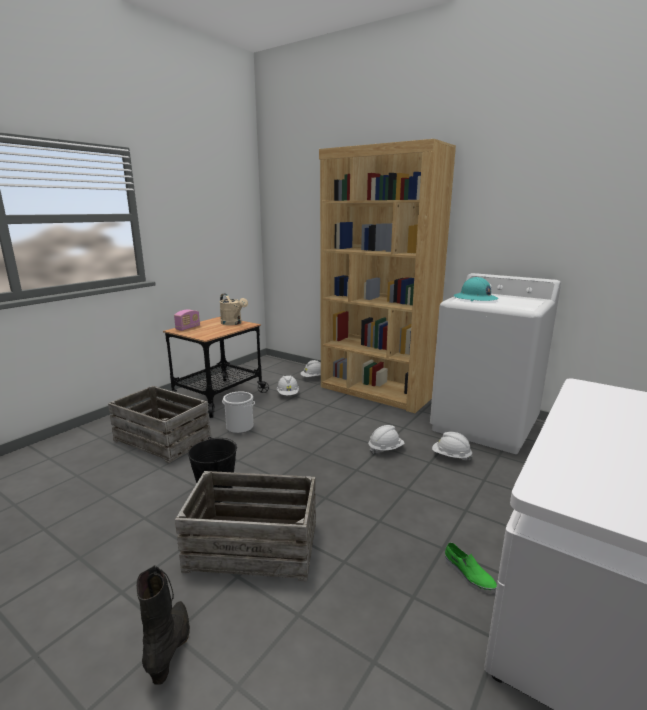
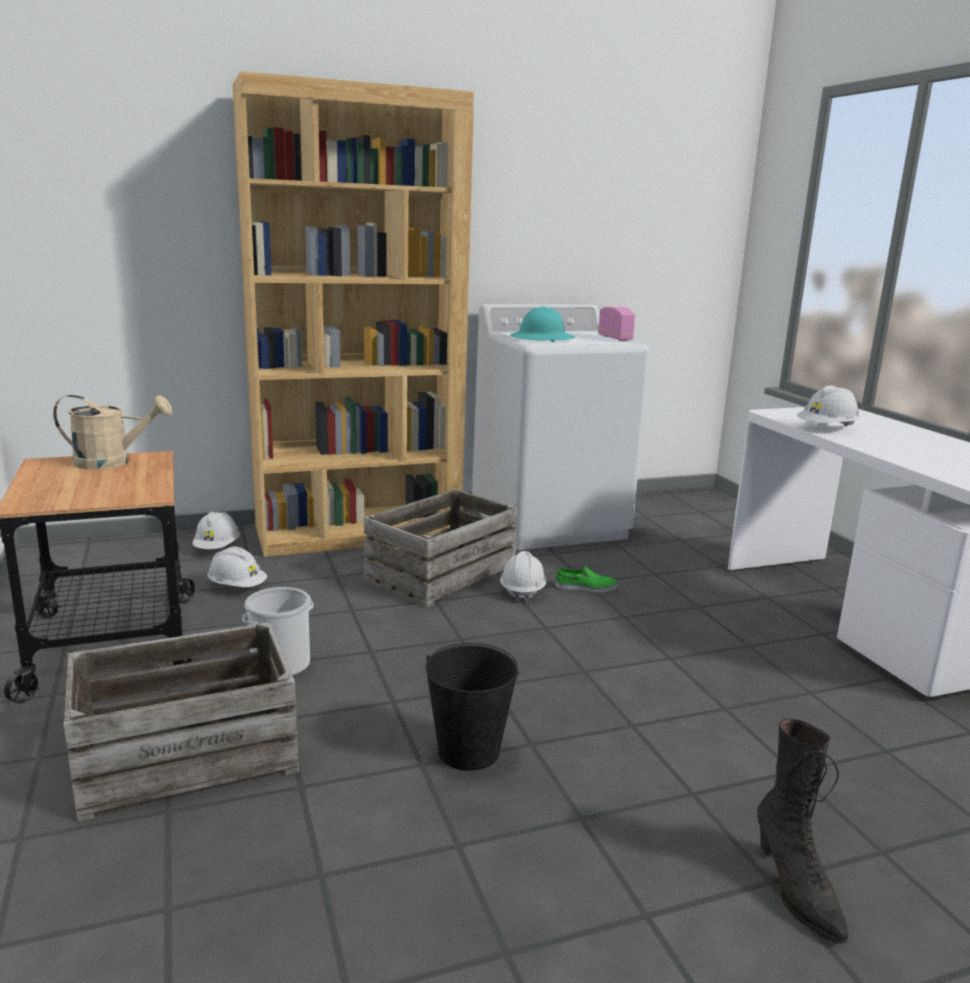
camera: 55 degrees left, 0 degrees up
black boot [136,565,190,685] -> black boot turned 135 degrees counterclockwise [757,719,848,944]
radio [174,309,200,331] -> radio moved to [598,307,635,341]
crate [175,471,316,581] -> crate moved to [363,489,518,608]
white hard hat [432,432,473,460] -> white hard hat moved to [797,385,860,427]
green shoe [445,542,497,593] -> green shoe moved to [555,566,618,593]

